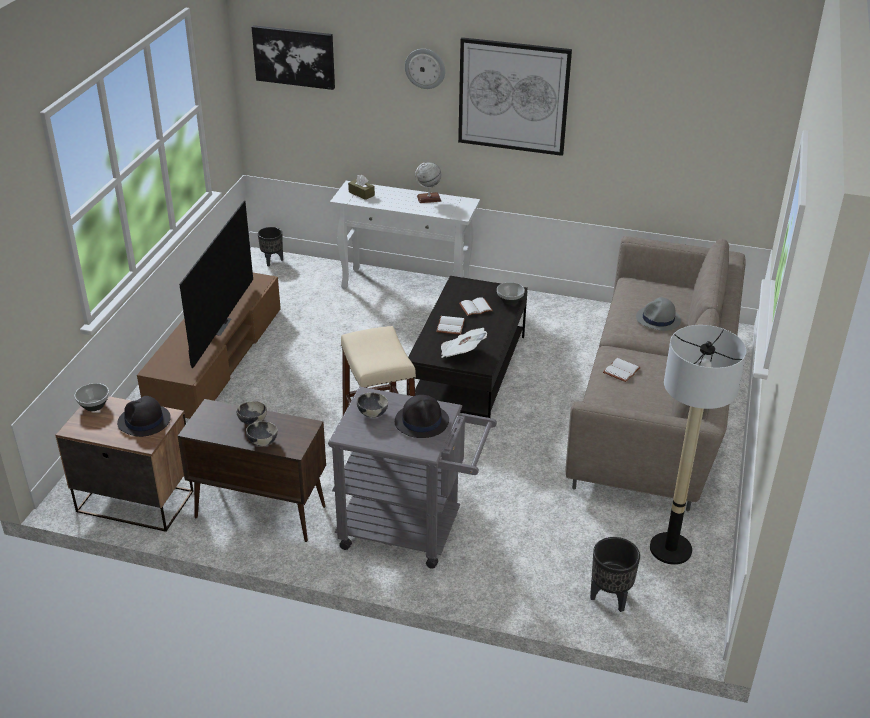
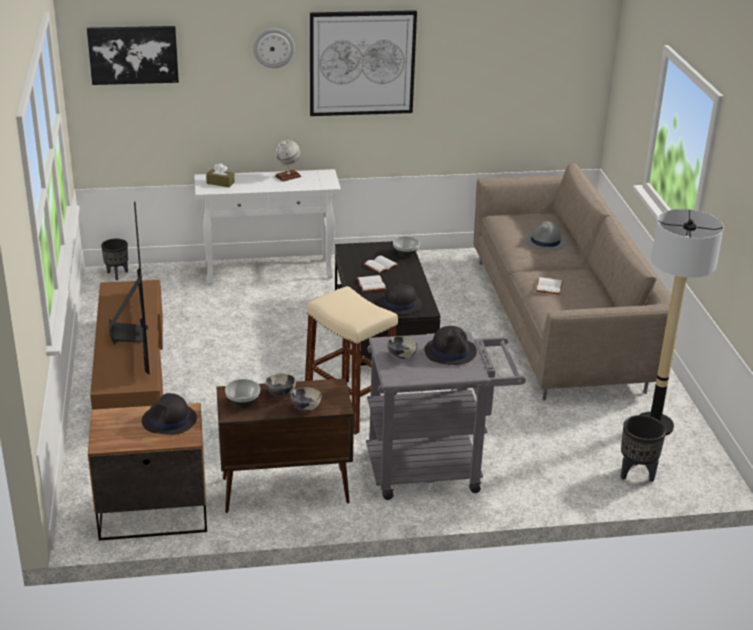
camera: 25 degrees left, 5 degrees down
bowl [74,383,109,411] -> bowl moved to [225,379,260,408]
newspaper [441,328,487,358] -> black hat [378,282,422,314]

